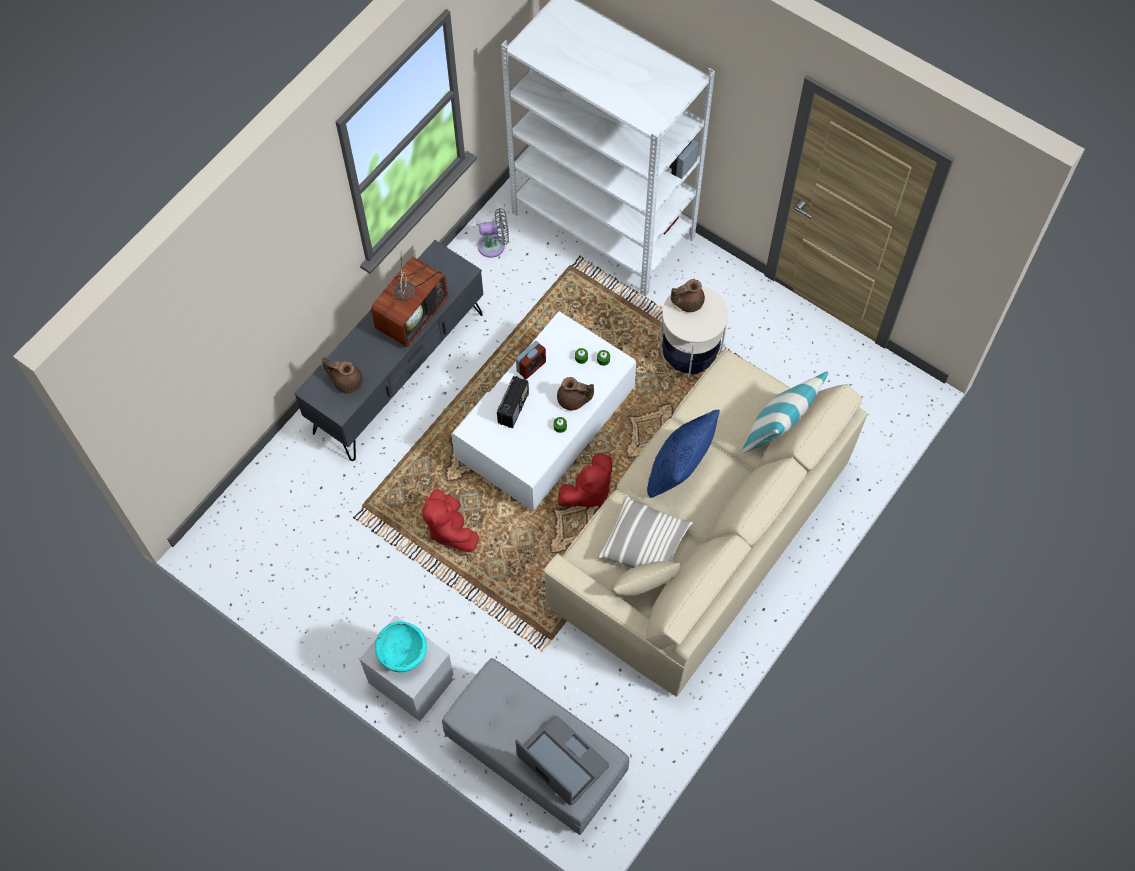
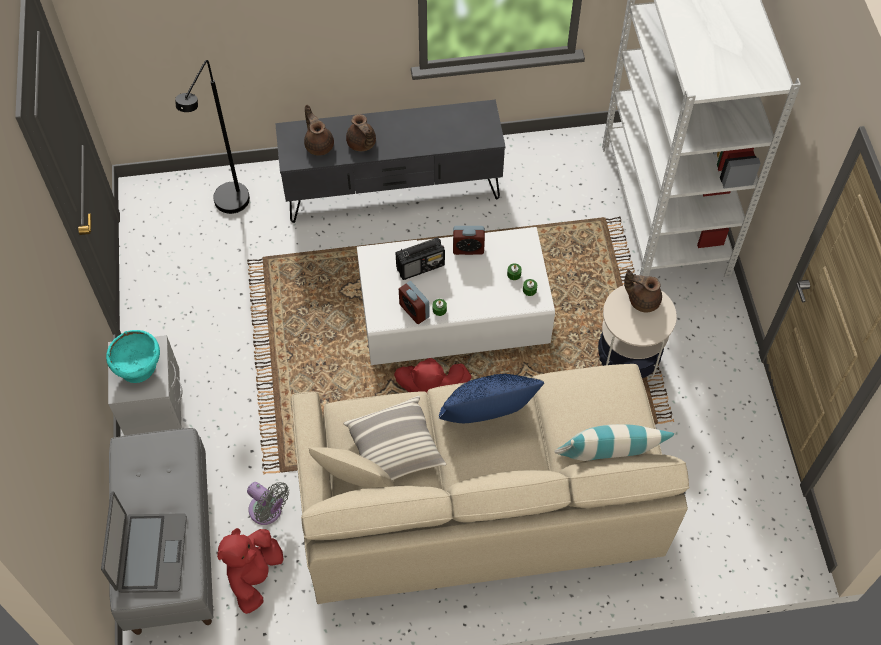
camera: 45 degrees right, 5 degrees down
television [371,251,448,347] -> none
red plush toy [422,489,479,552] -> red plush toy moved to [217,528,284,614]
grey fan [477,208,509,258] -> grey fan moved to [247,482,289,525]
brown teapot [557,377,594,411] -> brown teapot moved to [346,114,376,151]
none -> black floor lamp [175,60,250,214]
none -> alarm clock [399,281,430,324]

